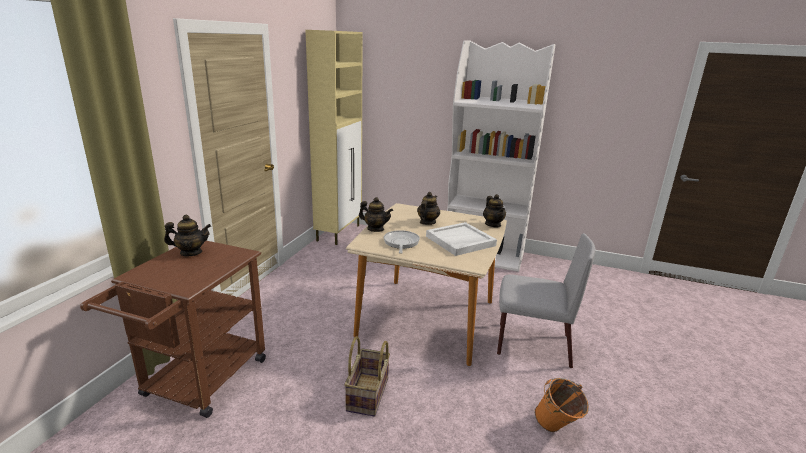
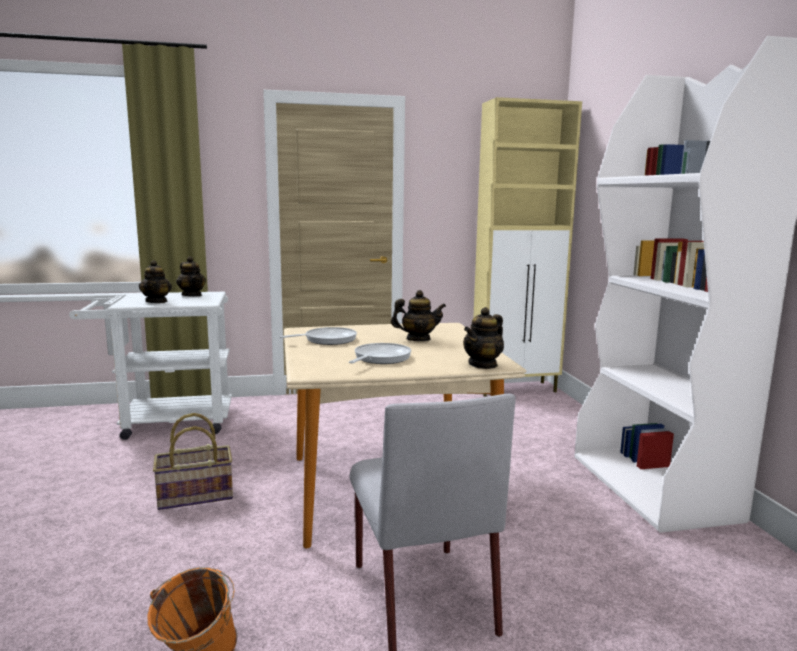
camera: 60 degrees right, 10 degrees down
brown cart [80,241,266,418] -> white cart [69,292,232,440]
teapot [359,197,393,232] -> teapot moved to [139,260,172,303]
white tray [426,222,497,256] -> frying pan [349,343,411,364]

